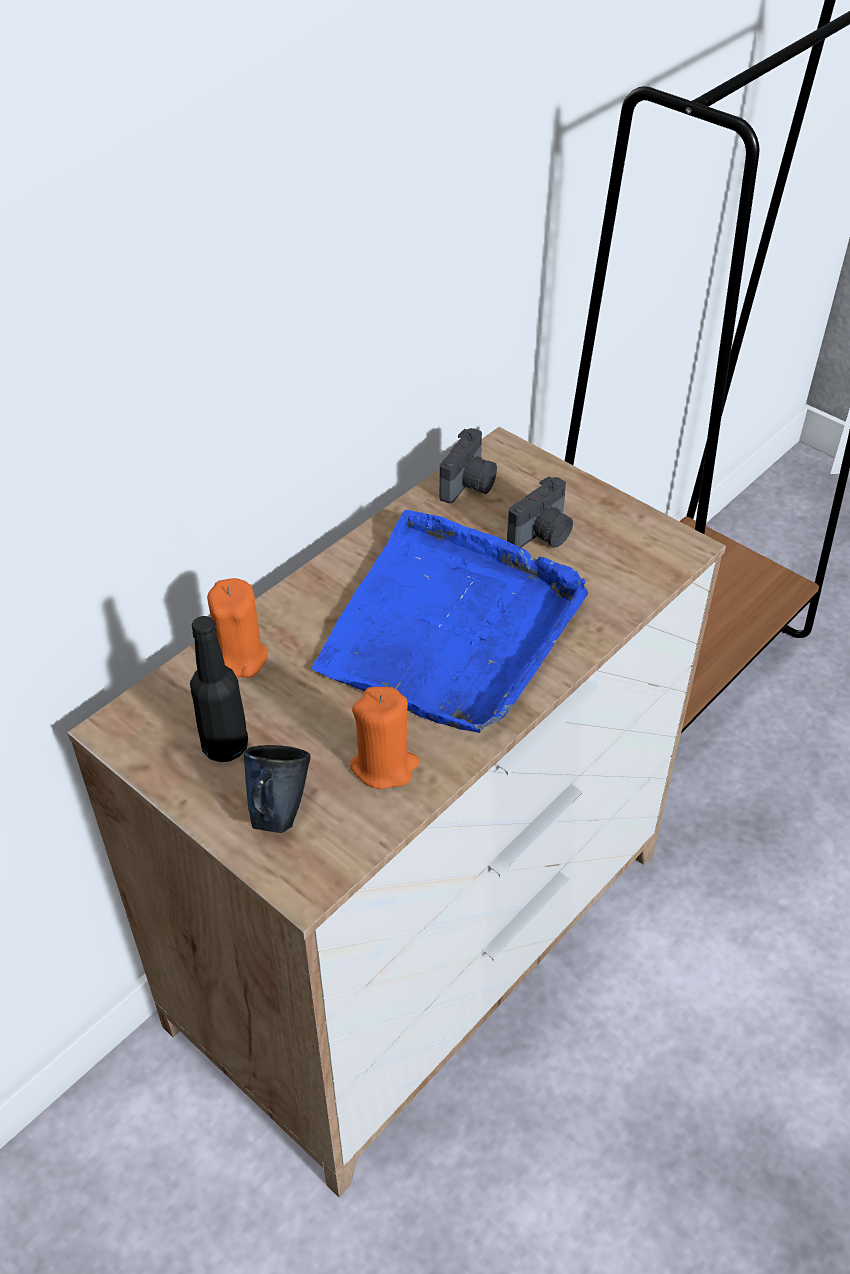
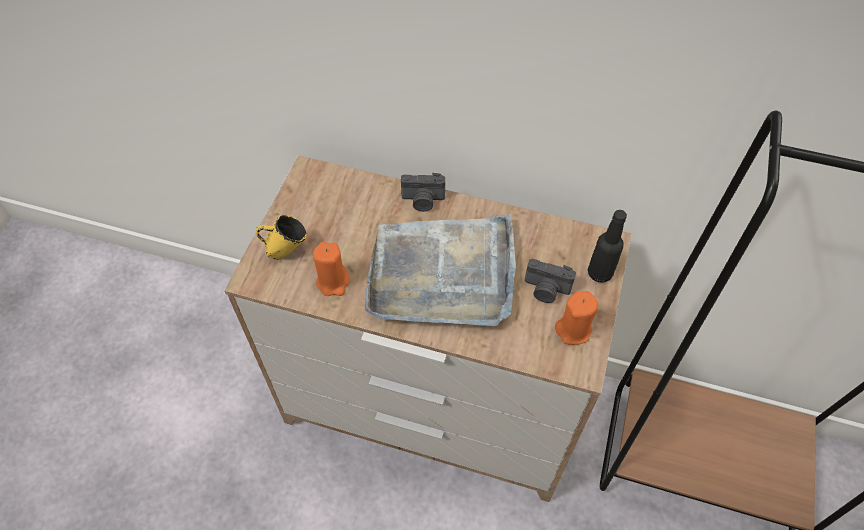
camera: 65 degrees right, 10 degrees up
black bottle [190,616,248,762] -> black bottle moved to [588,210,627,283]
orange candle [207,578,268,678] -> orange candle moved to [555,291,598,345]
blue mug [244,745,310,833] -> yellow mug [255,215,307,260]
blue tray [311,510,588,733] -> grey tray [365,214,516,326]
camera [439,428,497,503] -> camera moved to [401,173,445,212]

